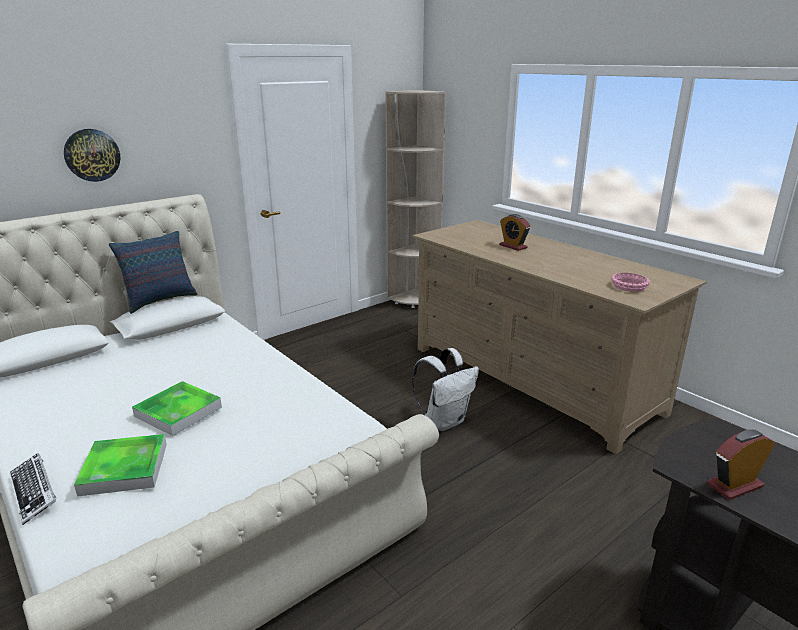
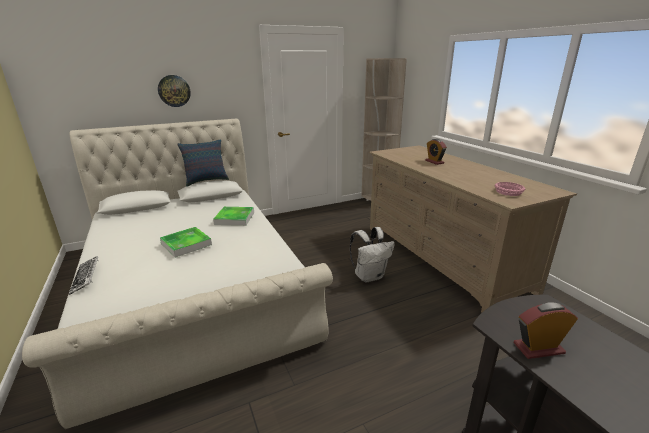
camera: 15 degrees right, 0 degrees up
tray [74,434,167,497] -> tray moved to [213,207,254,226]

